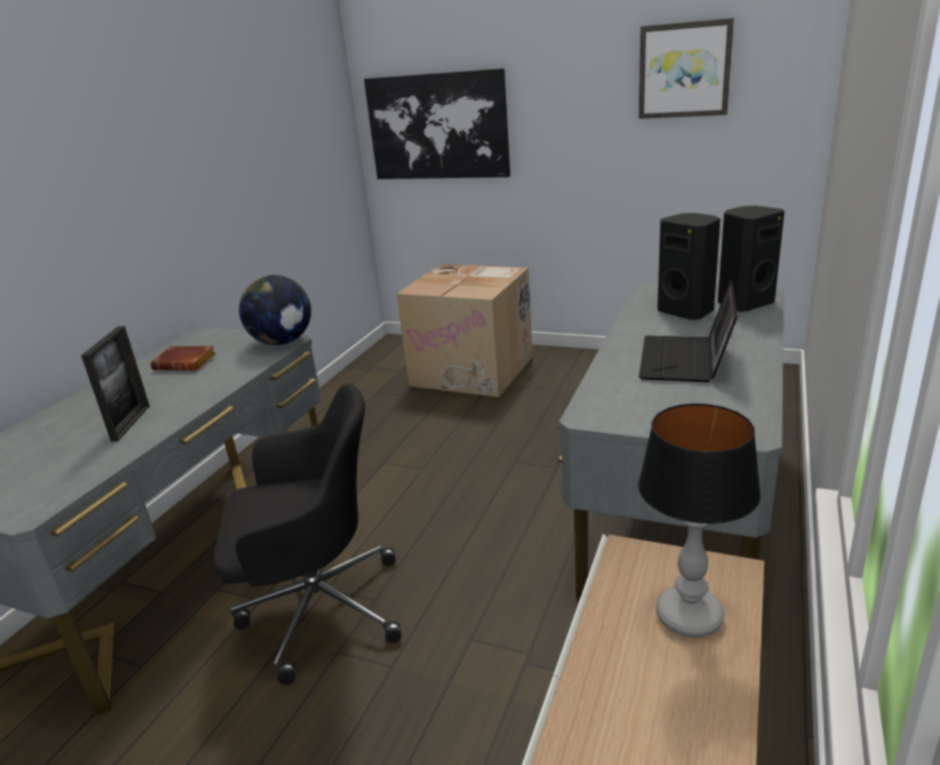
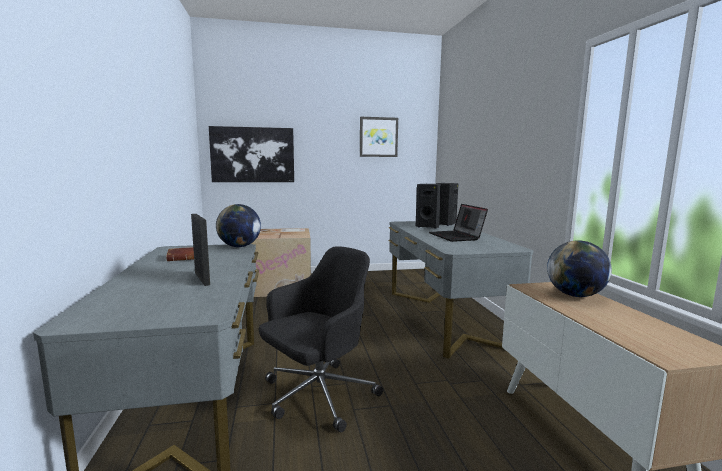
camera: 35 degrees left, 15 degrees down
table lamp [638,403,761,637] -> globe [547,240,612,297]

